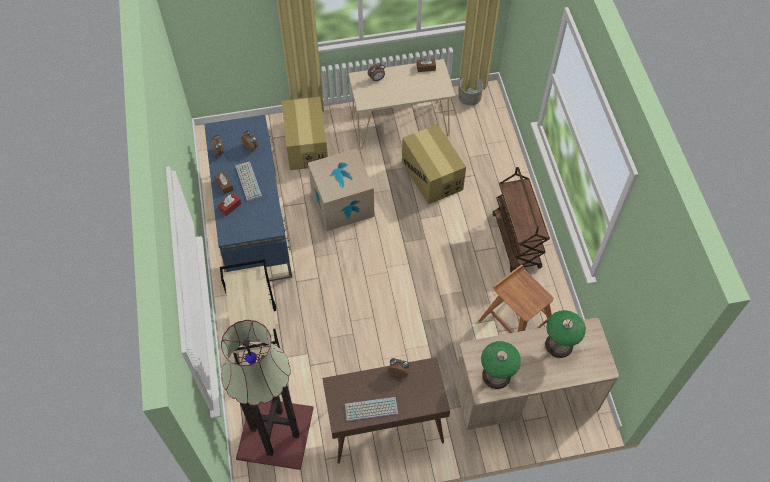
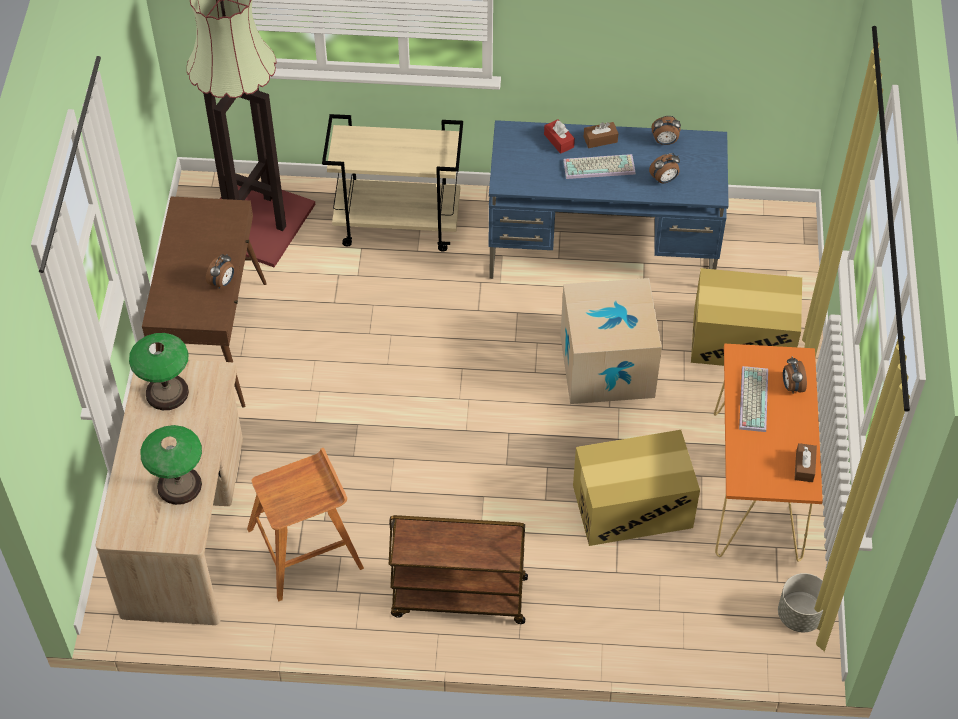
camera: 105 degrees right, 5 degrees down
keyboard [345,397,398,422] -> keyboard moved to [739,366,768,432]
beige console table [348,59,455,150] -> orange console table [714,343,823,562]

